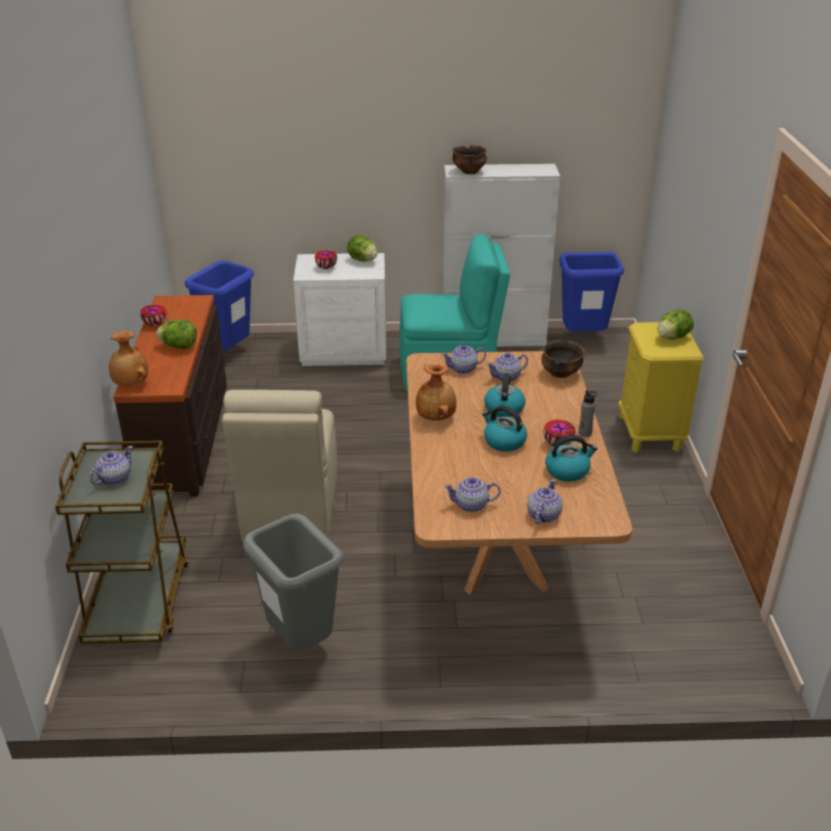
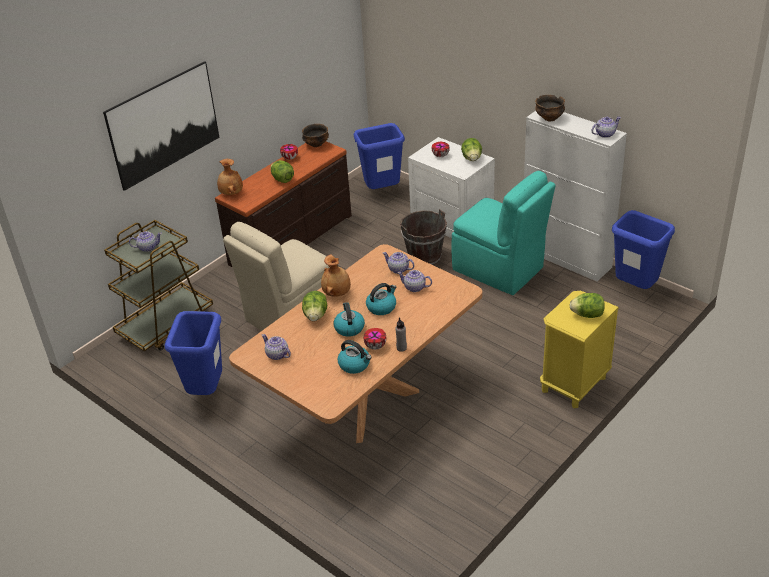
camera: 45 degrees right, 5 degrees up
grey trash can [243,513,344,651] -> blue trash can [165,311,222,395]
teapot [527,479,563,524] -> teapot moved to [591,117,621,138]
bowl [541,340,585,378] -> bowl moved to [302,124,329,147]
none -> picture [103,61,219,191]
none -> lettuce [302,291,327,321]
none -> brown bucket [400,209,447,265]

